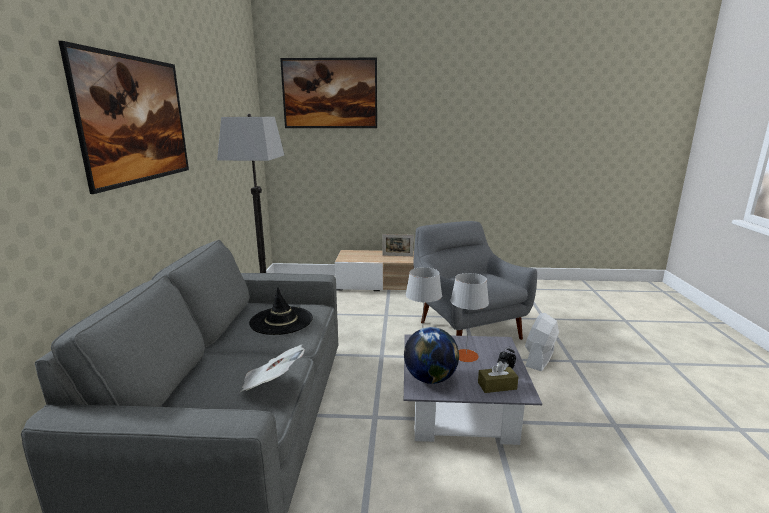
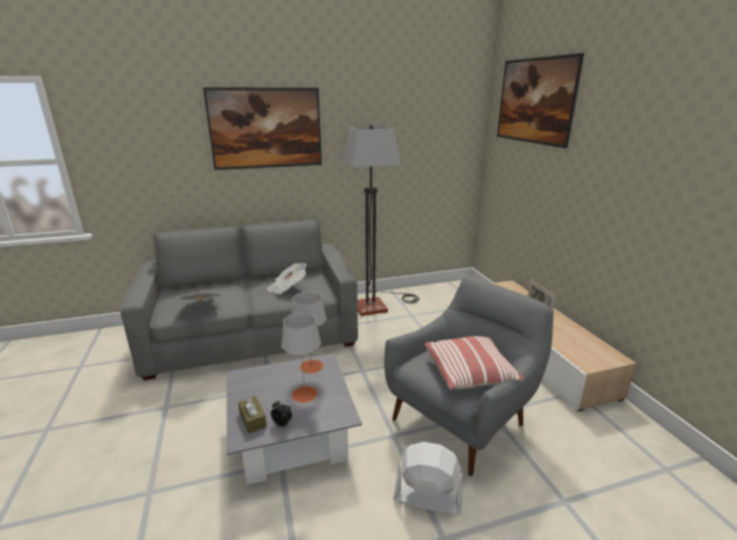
camera: 70 degrees right, 5 degrees up
black hat [249,287,313,335] -> newspaper [267,263,307,294]
globe [404,327,459,384] -> none
none -> pillow [425,336,524,390]

